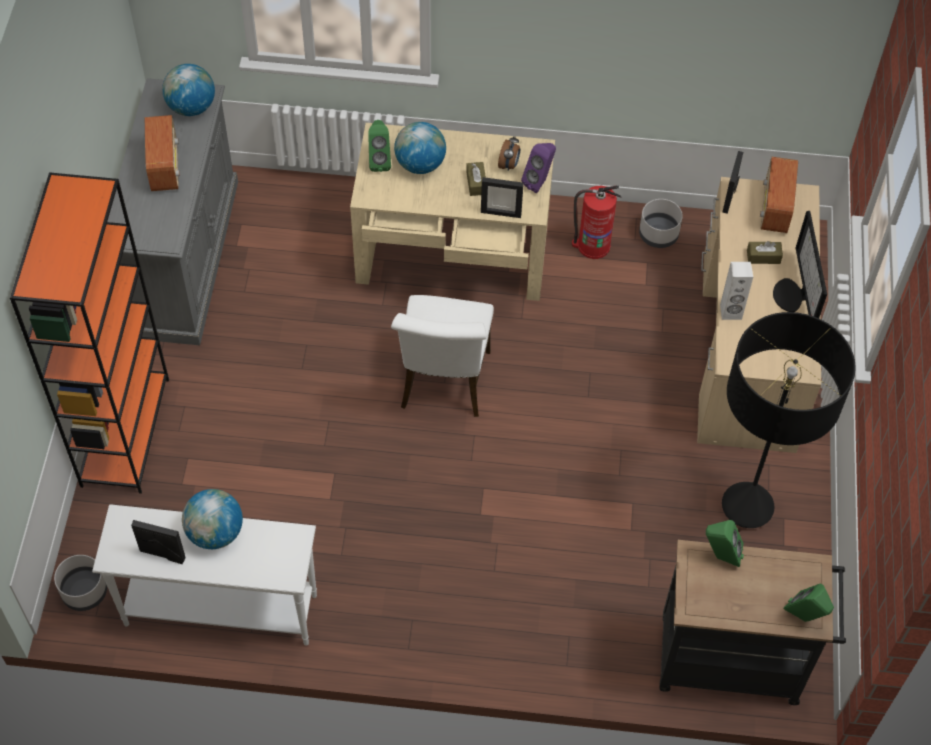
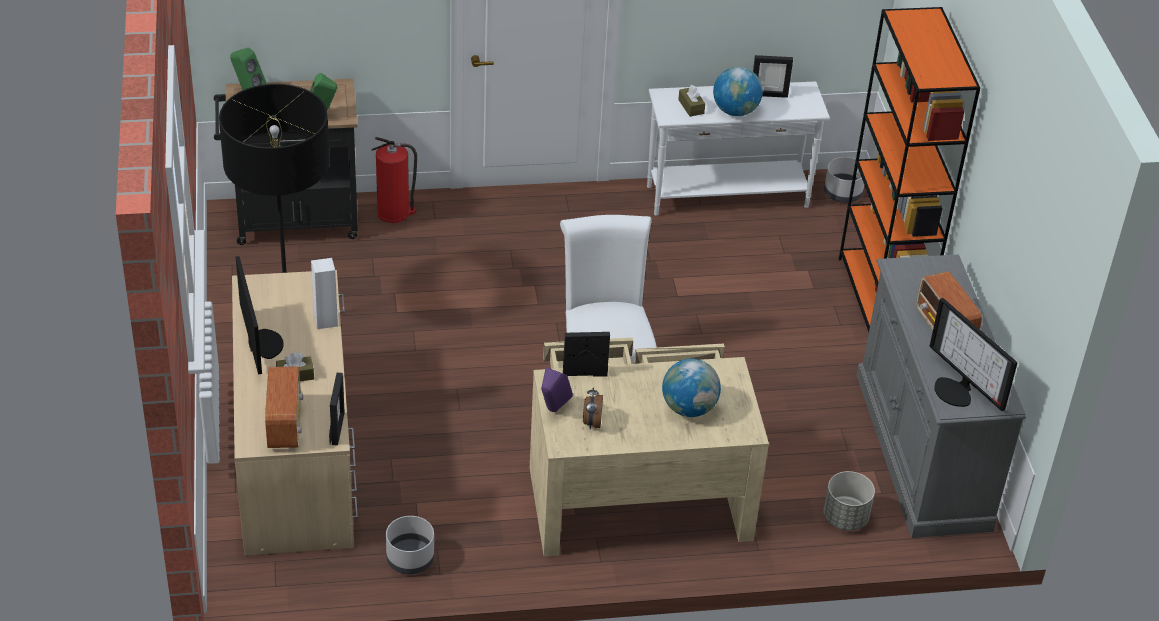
camera: 165 degrees right, 15 degrees down
globe [162,64,215,116] -> monitor [929,298,1017,411]
green speaker [368,120,391,172] -> none
brown tissue box [466,162,486,196] -> brown tissue box moved to [678,85,705,117]
fire extinguisher [572,185,621,259] -> fire extinguisher moved to [372,137,417,223]
none -> grey planter [824,471,875,531]

